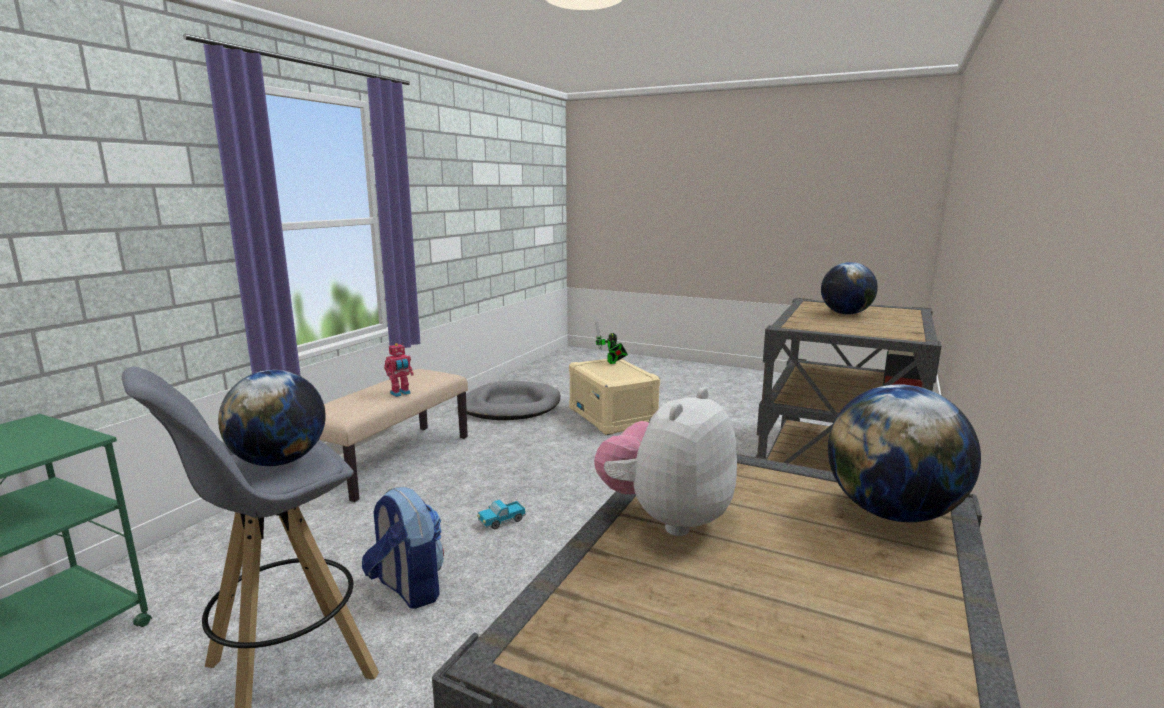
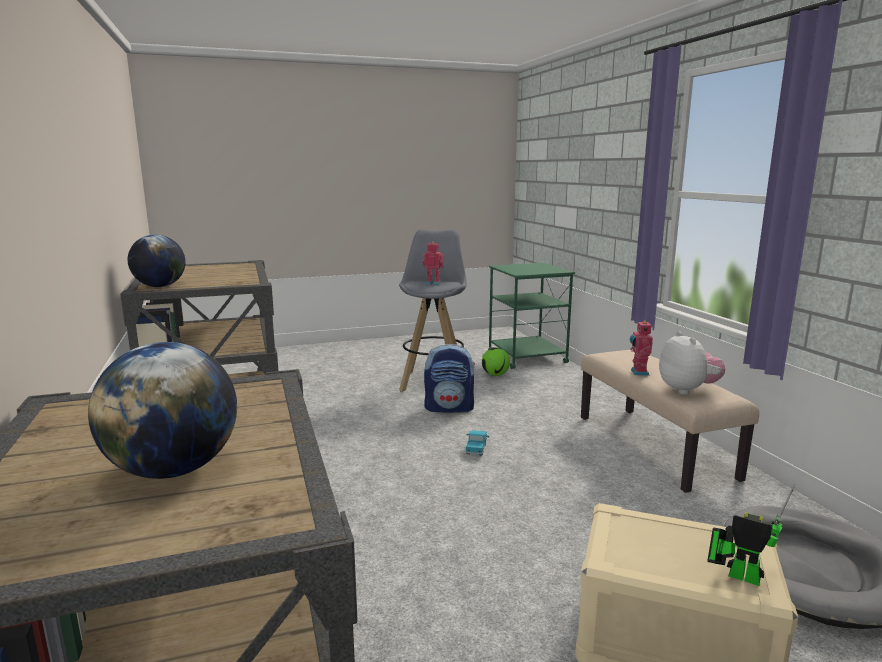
camera: 135 degrees right, 0 degrees up
globe [218,370,326,466] -> toy robot [422,242,444,285]
plush toy [594,387,737,536] -> plush toy moved to [659,331,725,395]
none -> football [482,348,510,376]

